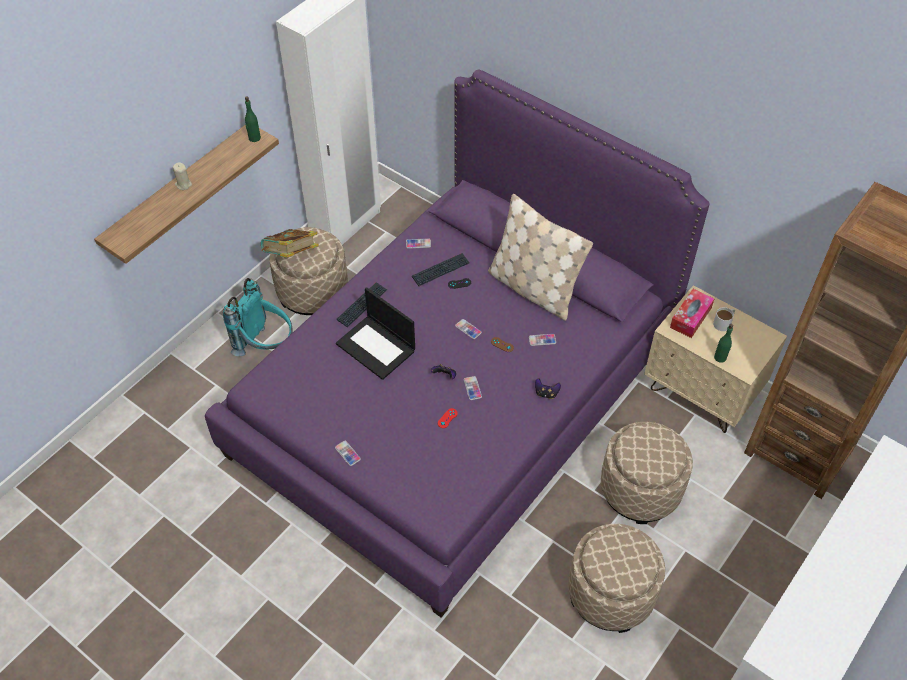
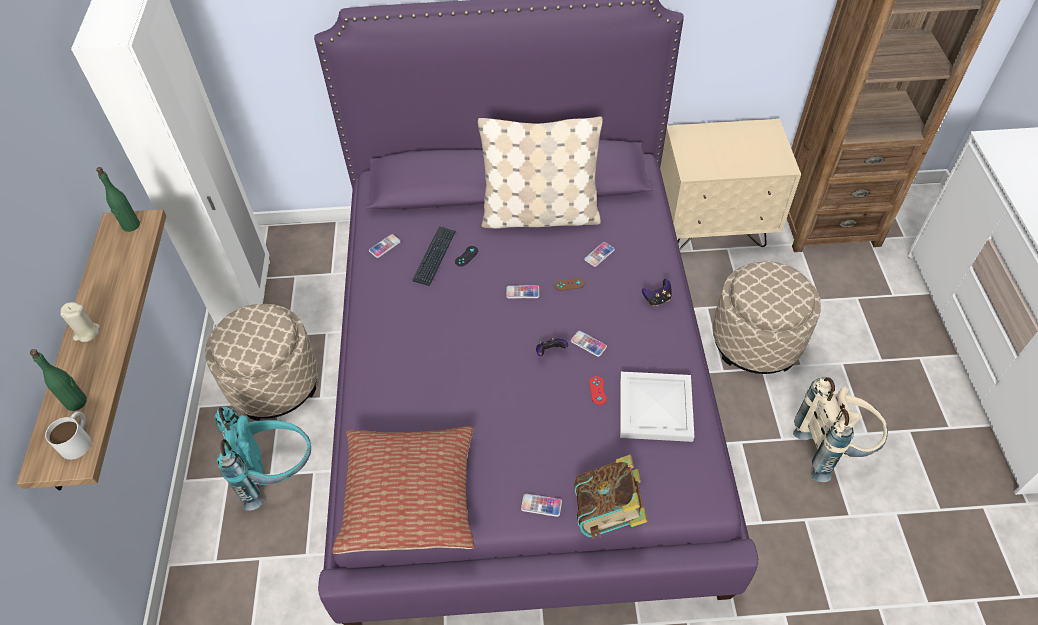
camera: 40 degrees left, 0 degrees up
book [261,229,319,258] -> book moved to [574,455,648,539]
laptop [336,287,415,380] -> none
keyboard [337,282,387,327] -> none
beige ottoman [568,524,665,633] -> beige backpack [793,377,888,482]
tissue box [670,289,714,338] -> none
white mug [713,307,735,331] -> white mug moved to [45,411,91,460]
green bottle [714,324,733,363] -> green bottle moved to [30,349,87,411]
none -> pillow [332,426,474,554]
none -> white tray [620,372,694,442]

